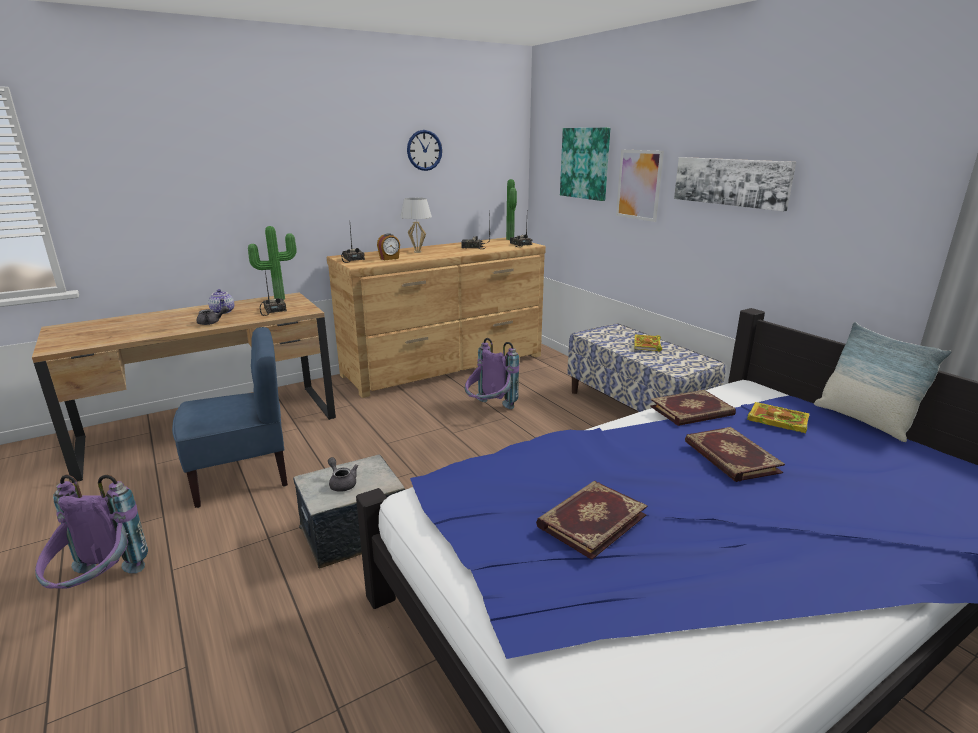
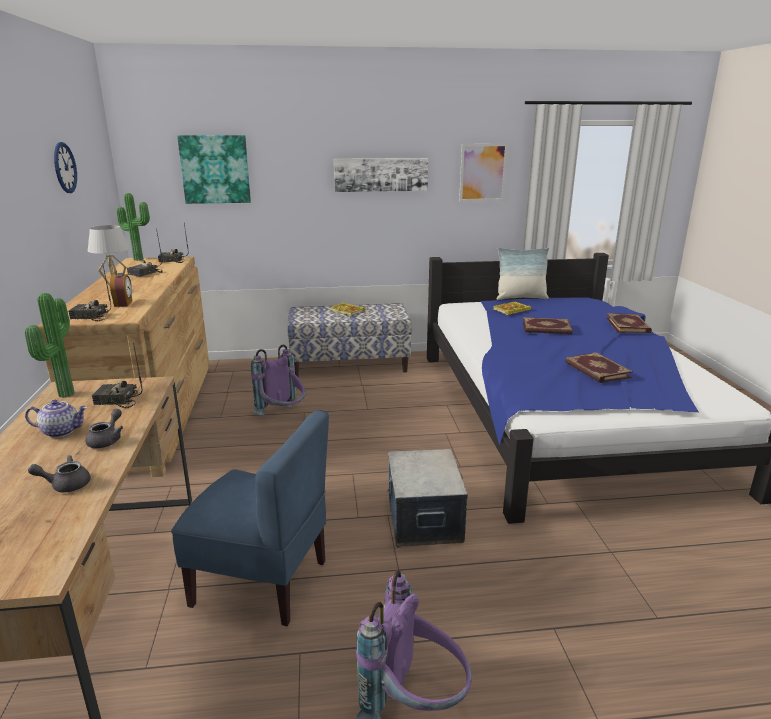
camera: 65 degrees left, 0 degrees up
blue chair [172,327,288,508] -> blue chair turned 105 degrees clockwise [171,410,329,626]
grey teapot [328,457,358,492] -> grey teapot moved to [28,455,91,493]
picture [616,150,664,222] -> picture moved to [459,143,508,202]
book [650,390,736,426] -> book moved to [606,313,652,333]

